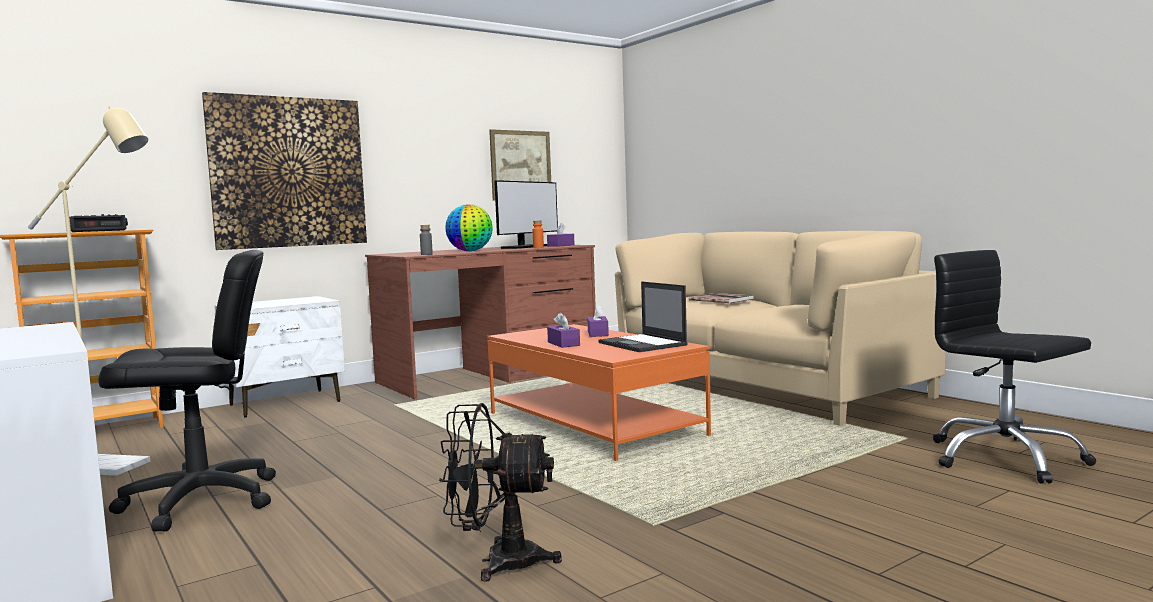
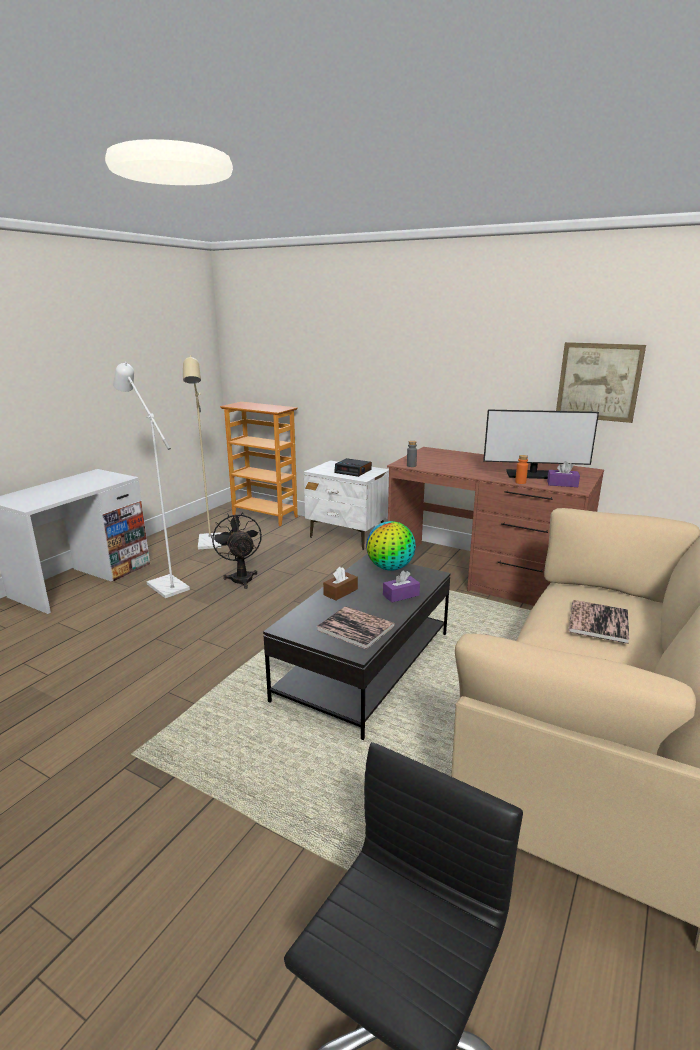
camera: 65 degrees right, 15 degrees up
alarm clock [69,214,128,232] -> alarm clock moved to [334,458,372,477]
black office chair [98,250,276,532] -> white floor lamp [113,362,190,598]
picture [202,92,367,250] -> none
black fan [439,403,562,582] -> black fan moved to [211,512,262,589]
globe [445,204,493,251] -> globe moved to [366,521,416,571]
orange coffee table [487,324,711,461] -> black coffee table [263,554,451,740]
purple tissue box [547,312,580,348] -> brown tissue box [323,567,358,600]
laptop [598,281,688,352] -> book [316,606,395,650]

